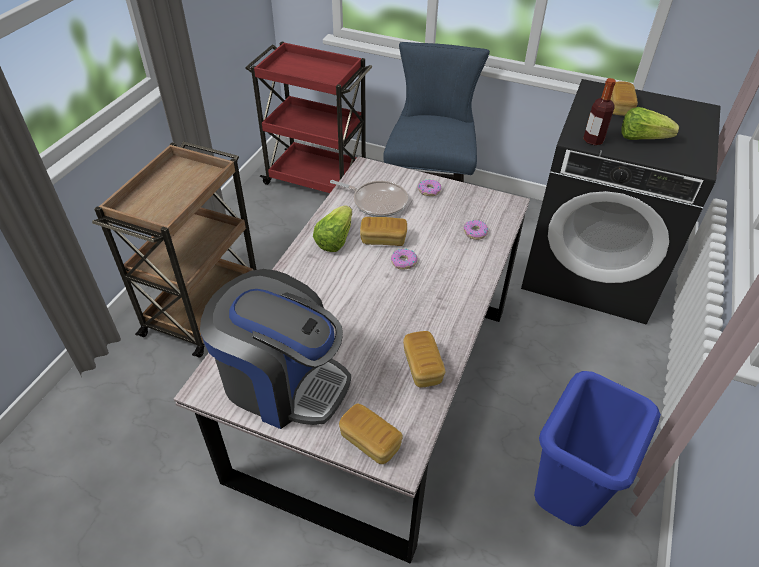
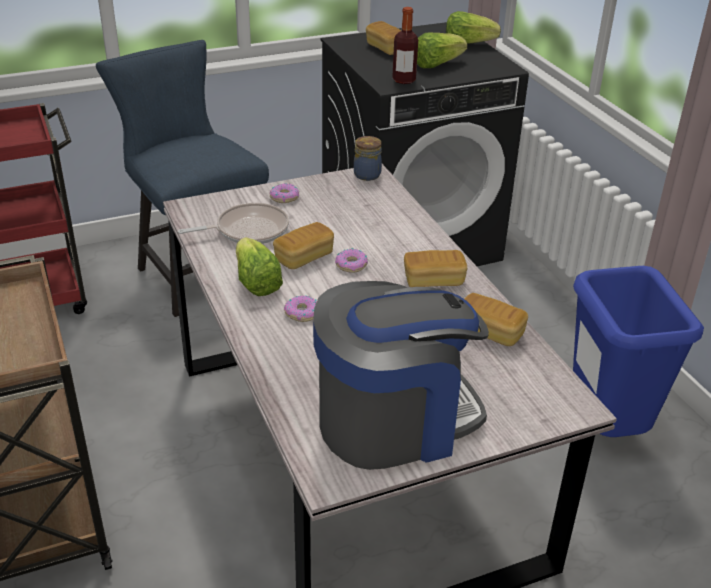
camera: 45 degrees left, 10 degrees down
bread [339,403,403,464] -> bread moved to [404,250,467,287]
donut [464,220,488,240] -> donut moved to [284,296,317,322]
none -> jar [354,136,382,181]
none -> lettuce [446,11,501,44]

